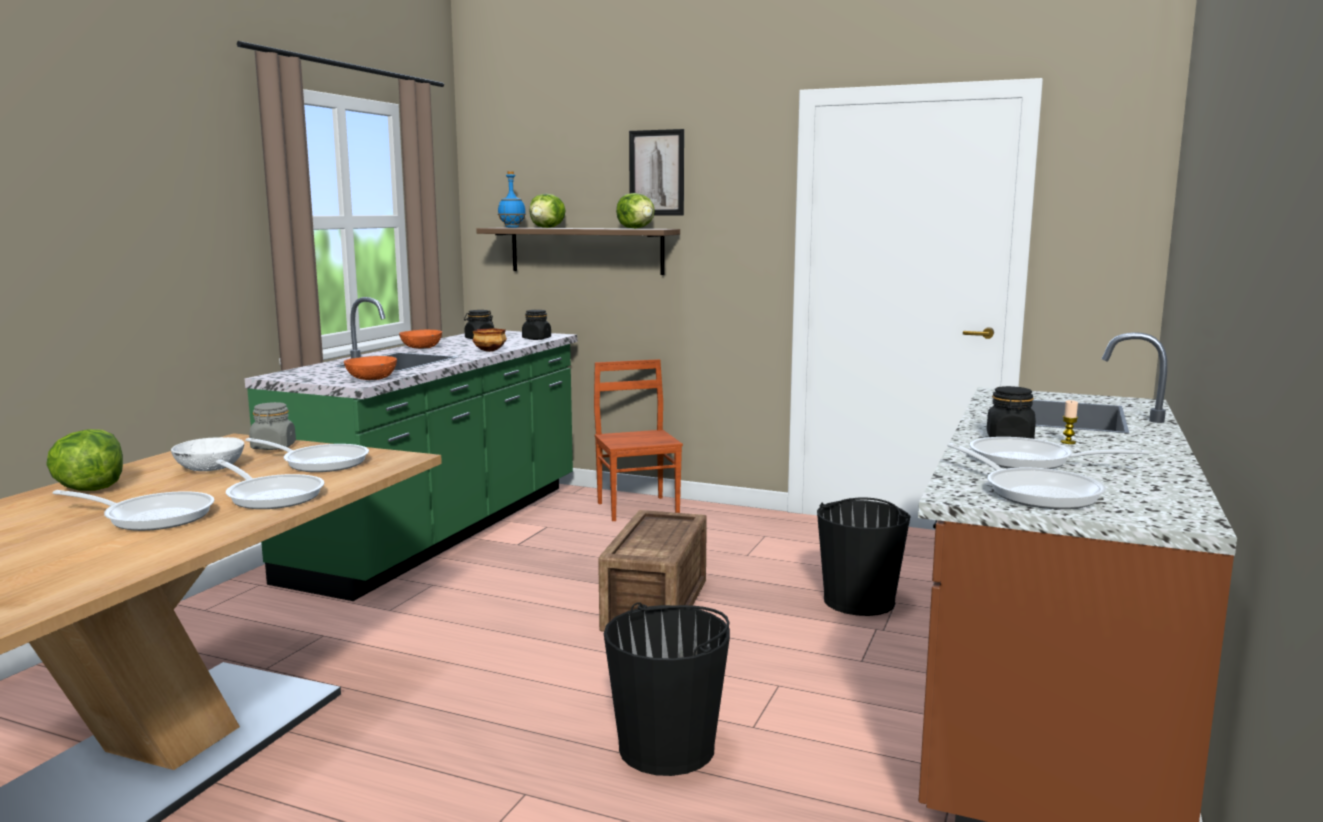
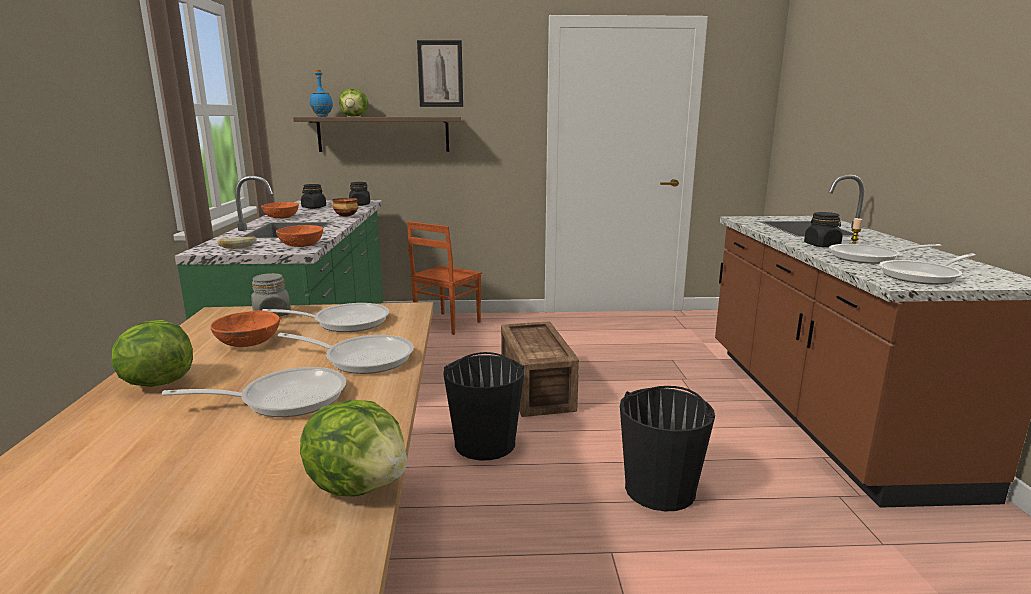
camera: 25 degrees left, 5 degrees up
white bowl [171,437,244,471] -> orange bowl [210,311,280,347]
brown chair [594,359,683,521] -> brown chair turned 105 degrees counterclockwise [407,221,482,335]
lettuce [616,193,655,229] -> lettuce moved to [300,400,407,497]
black bucket [817,498,911,616] -> black bucket moved to [443,352,524,460]
frying pan [947,443,1106,509] -> frying pan turned 120 degrees clockwise [879,253,976,285]
none -> bread [217,236,257,249]

